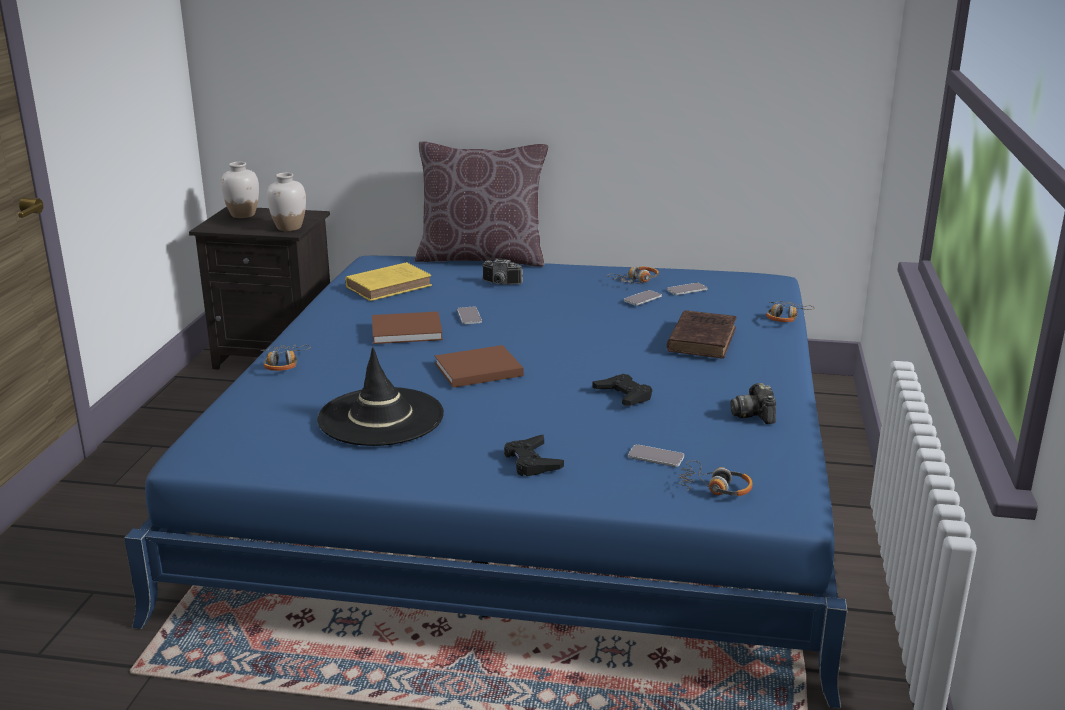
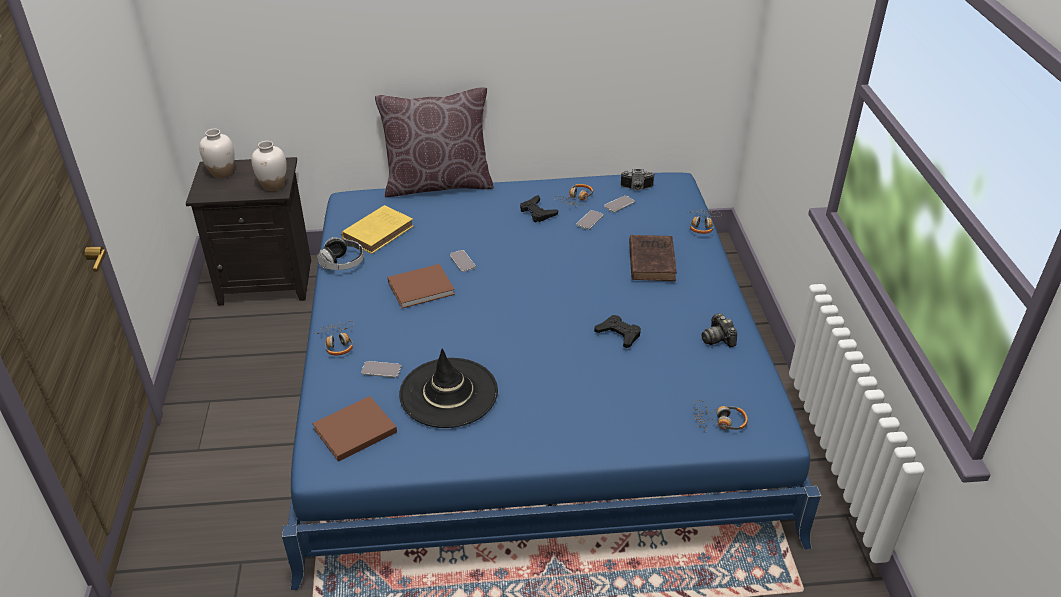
camera: 15 degrees left, 15 degrees up
brown book [435,345,524,388] -> brown book moved to [312,396,397,462]
camera [482,259,523,285] -> camera moved to [620,169,655,190]
black game controller [504,435,564,476] -> black game controller moved to [520,195,558,222]
phone [628,444,684,467] -> phone moved to [361,361,401,378]
none -> headphones [317,237,364,270]

